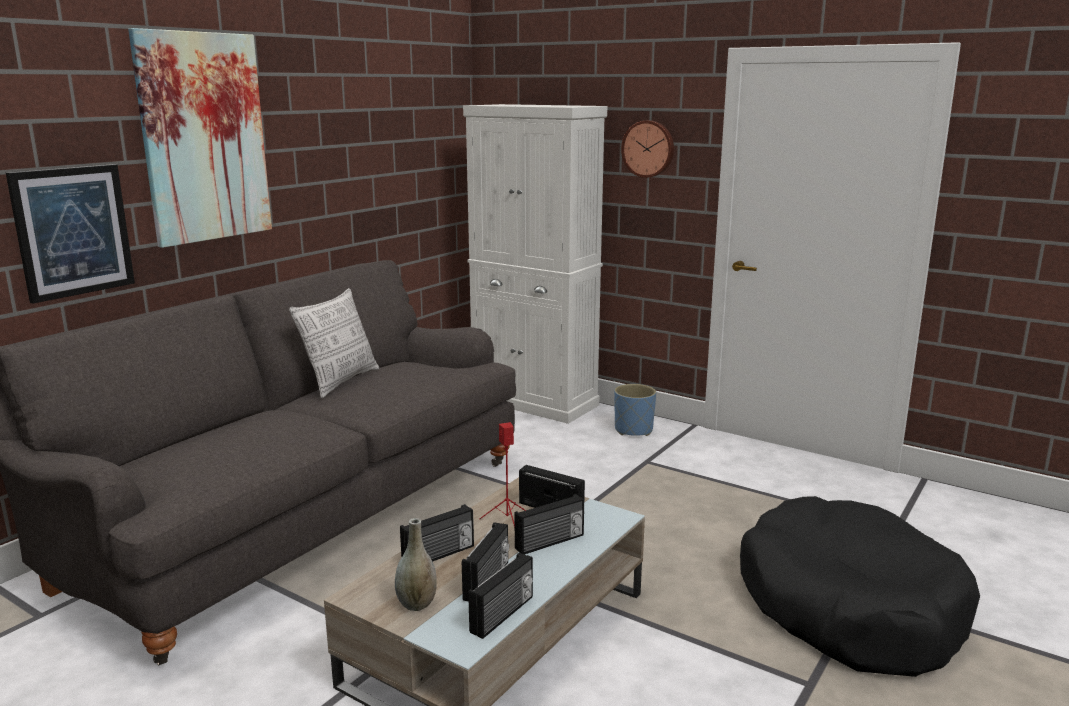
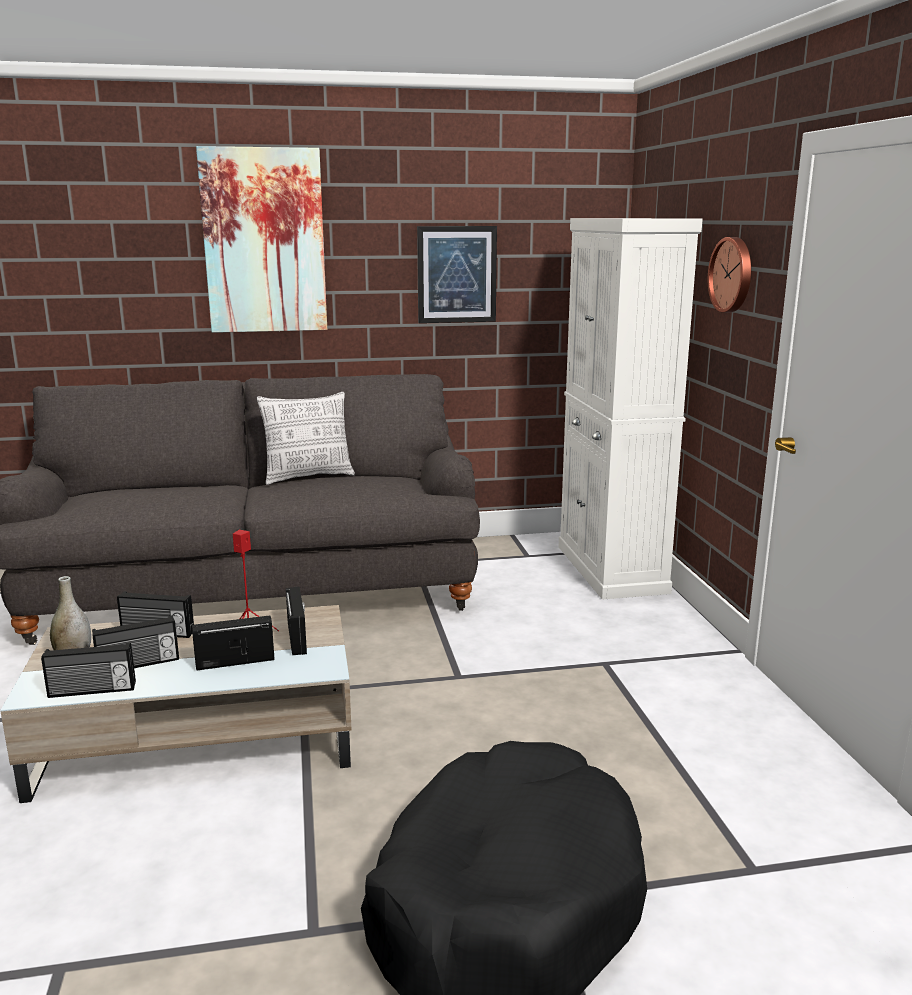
camera: 45 degrees right, 0 degrees up
picture [6,164,135,304] -> picture moved to [417,226,497,323]
radio [515,494,584,555] -> radio turned 150 degrees clockwise [192,615,274,670]
blue planter [614,384,656,436] -> none

